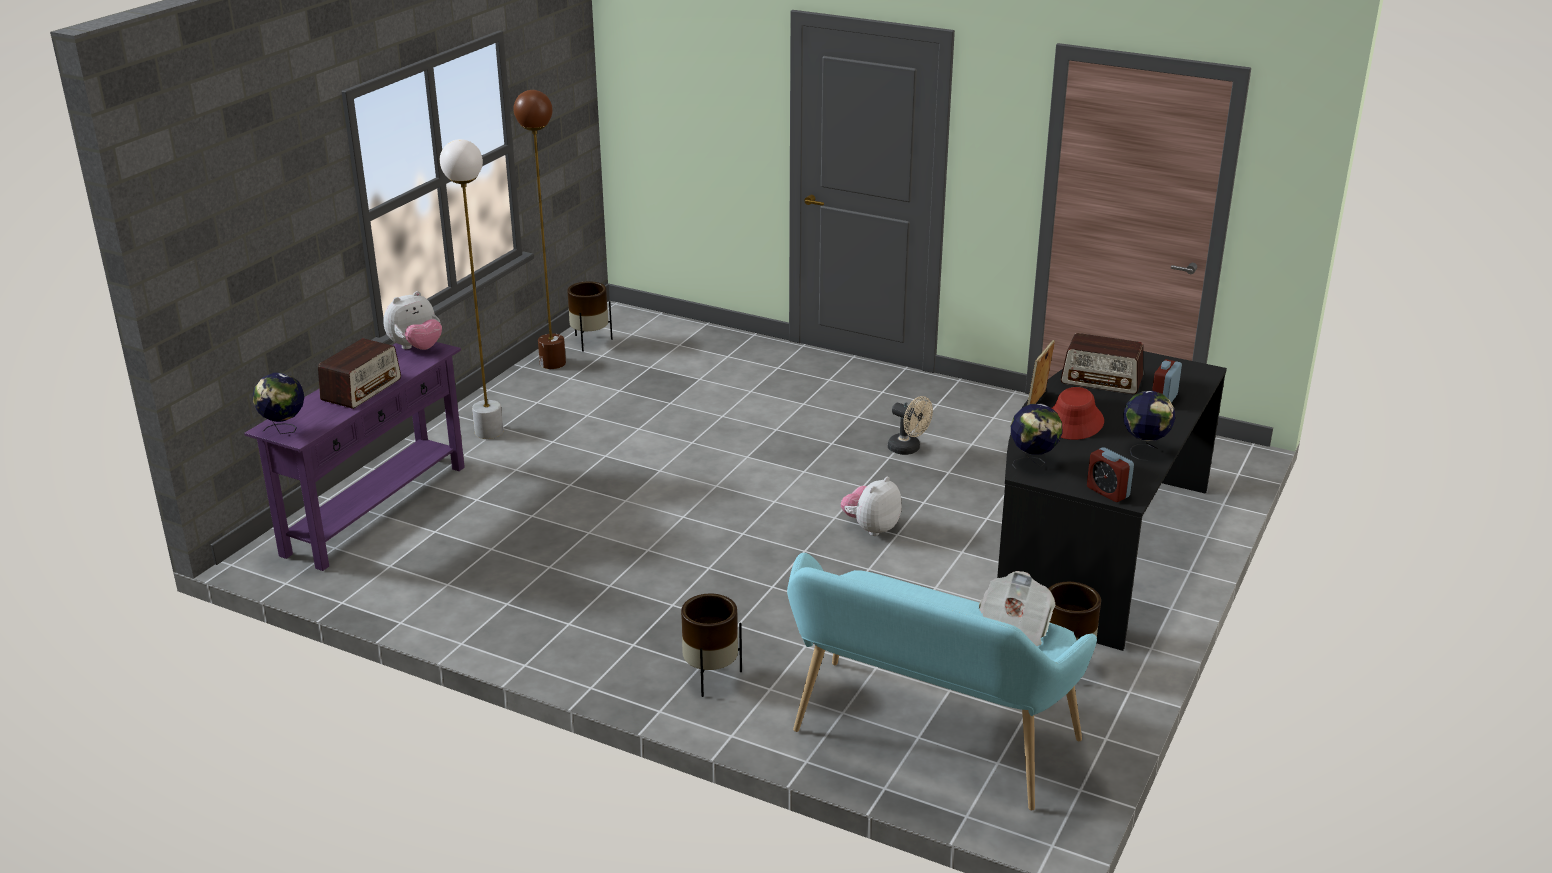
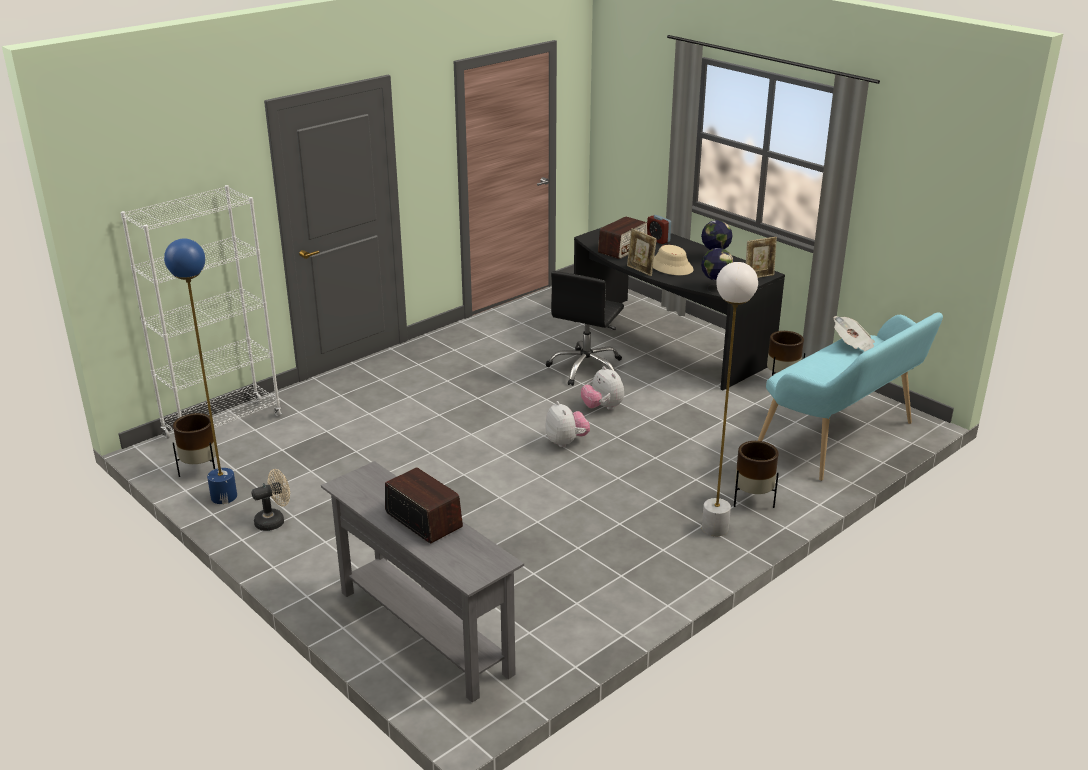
camera: 70 degrees left, 0 degrees up
purple console table [244,342,465,571] -> grey console table [321,461,524,703]
globe [253,372,304,434] -> none
plush toy [383,291,442,350] -> plush toy moved to [546,401,590,448]
white floor lamp [440,139,503,439] -> white floor lamp moved to [702,262,758,536]
brown floor lamp [513,90,566,369] -> blue floor lamp [164,239,237,504]
beige fan [888,396,933,455] -> beige fan moved to [251,469,290,531]
red hat [1052,387,1104,440] -> beige hat [653,245,694,275]
alarm clock [1087,448,1134,502] -> picture frame [746,237,777,278]
none -> white bookcase [121,185,282,439]
none -> black office chair [546,271,624,386]

